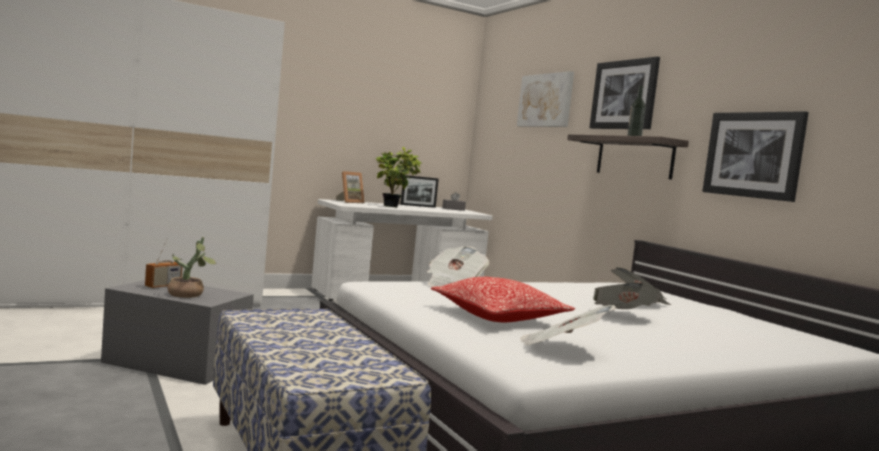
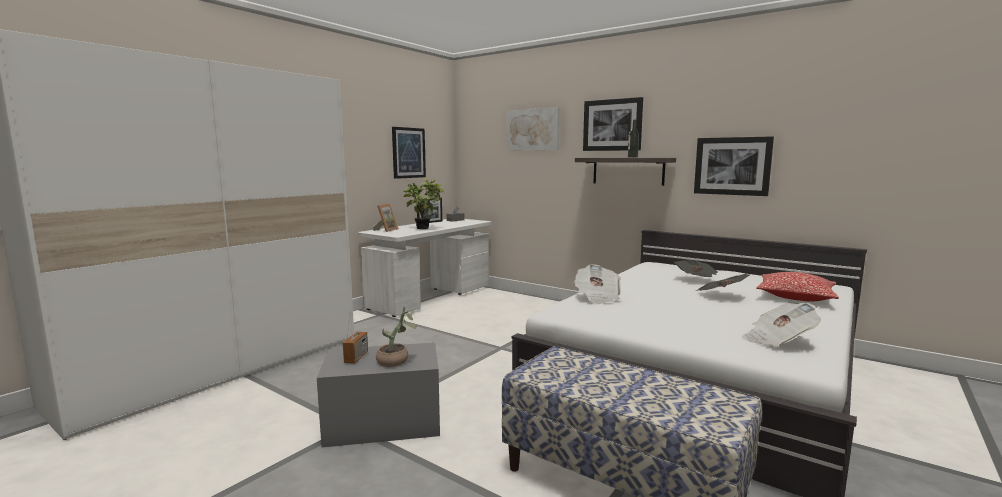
camera: 25 degrees left, 5 degrees up
pillow [431,277,575,322] -> pillow moved to [756,272,839,301]
none -> picture [392,127,426,179]

